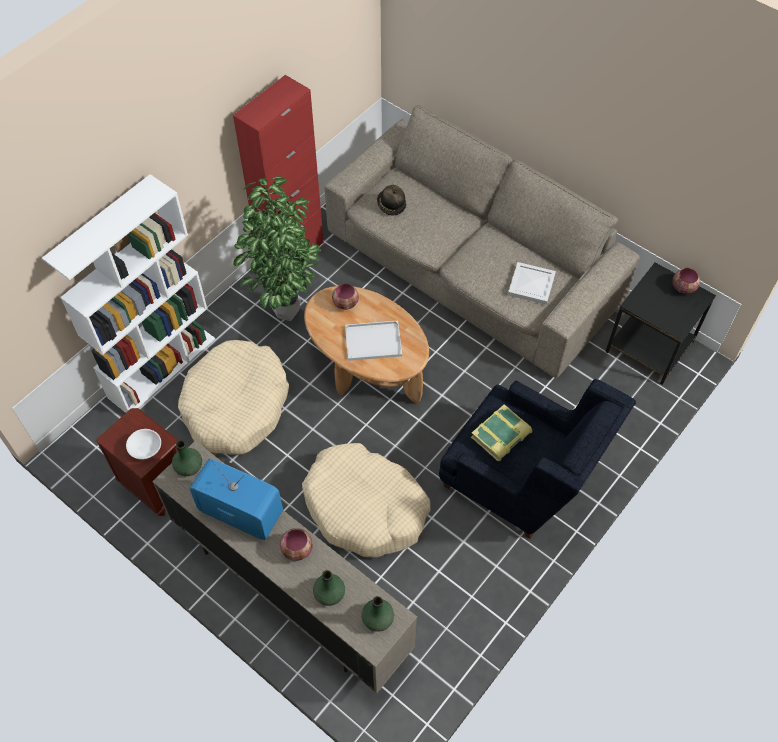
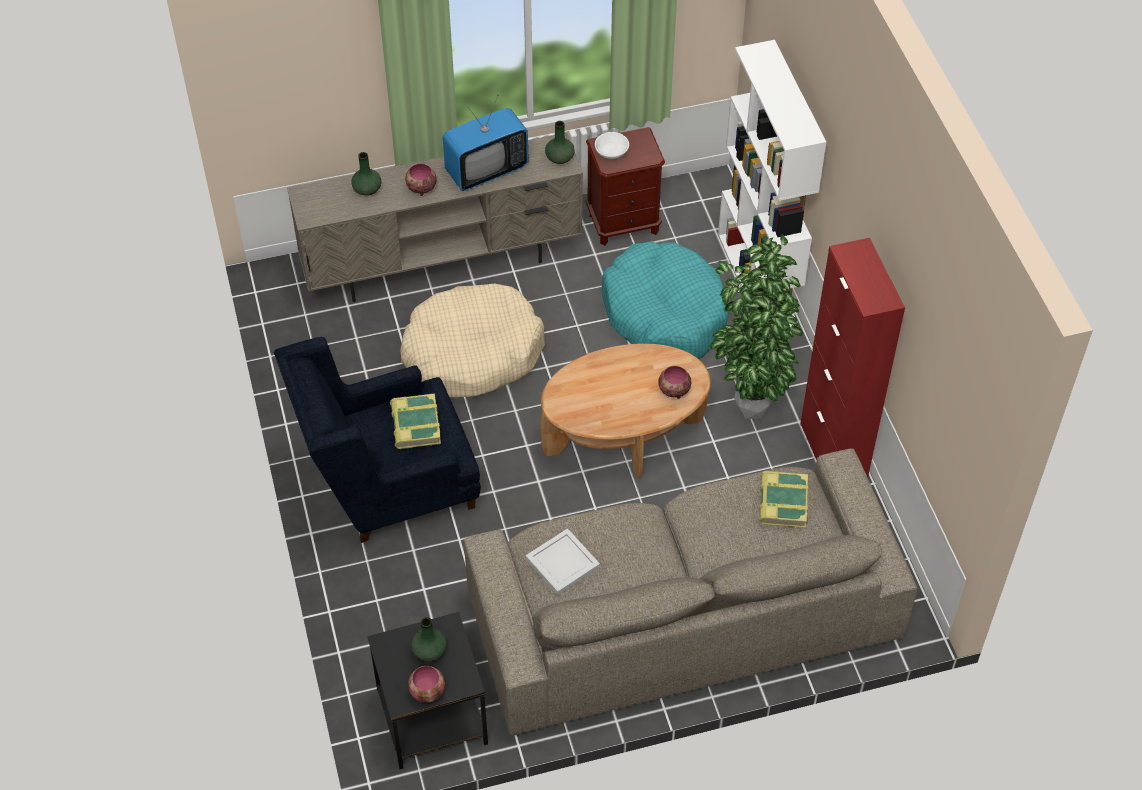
camera: 125 degrees right, 5 degrees down
beige dog bed [178,340,289,455] -> turquoise dog bed [602,241,729,359]
white tray [345,321,402,361] -> none
green vase [362,596,394,632] -> green vase moved to [411,617,447,662]
hat [377,185,406,215] -> book [758,471,808,528]

